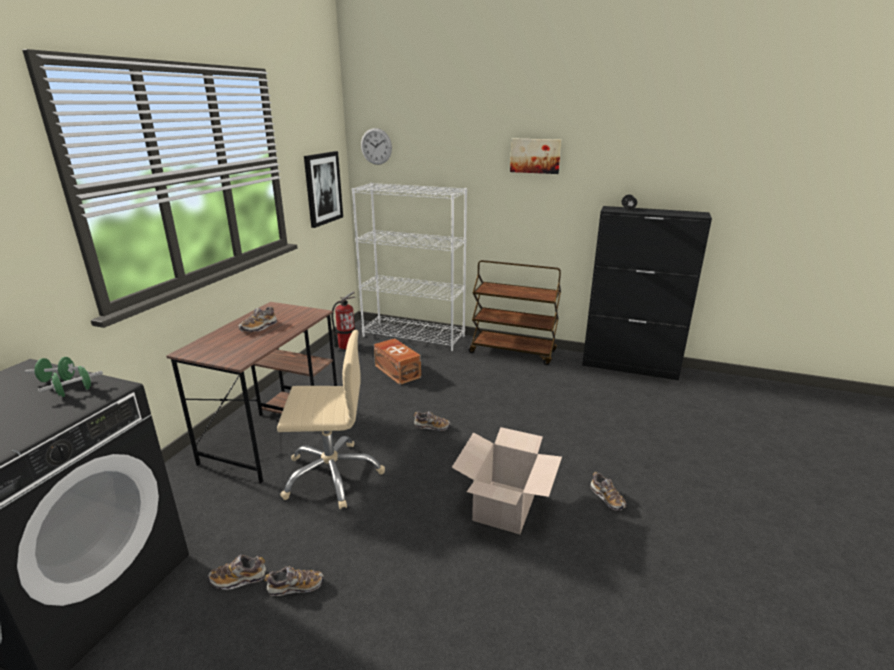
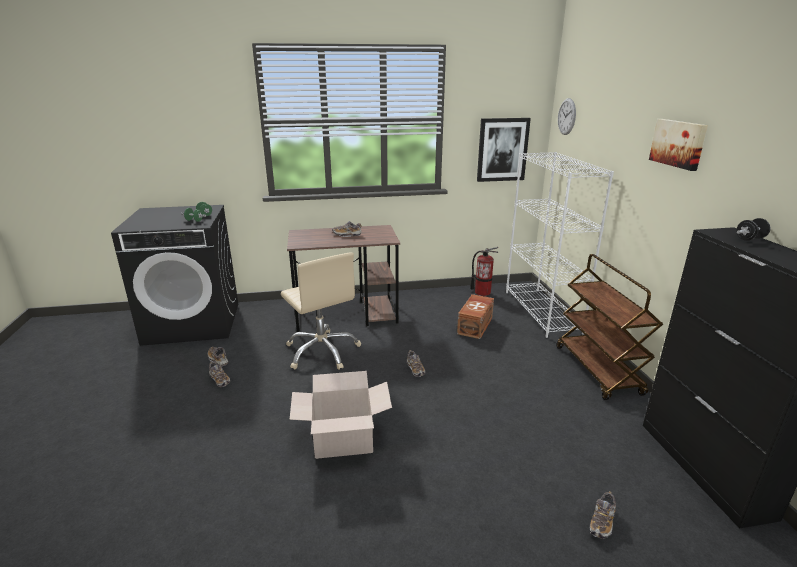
camera: 60 degrees right, 0 degrees up
shoe [590,472,627,511] -> shoe moved to [590,491,616,539]

